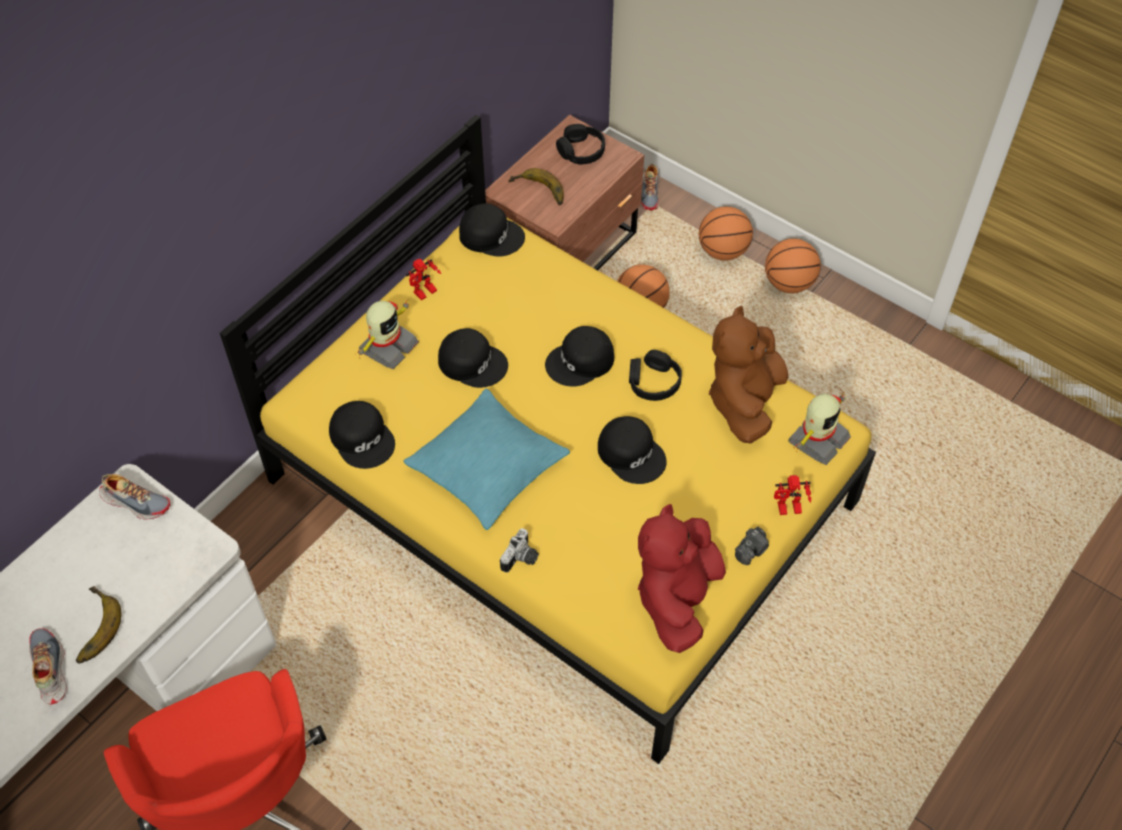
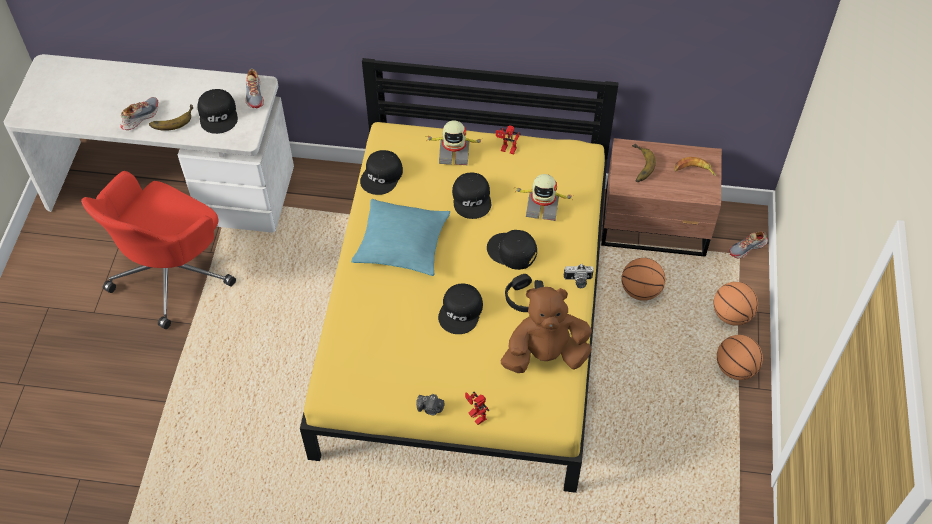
camera: 60 degrees right, 0 degrees up
black cap [459,203,525,257] -> black cap moved to [197,89,238,134]
camera [500,528,539,573] -> camera moved to [564,264,594,288]
black headphones [556,124,605,165] -> banana [674,157,716,176]
red plush toy [638,504,726,653] -> none
toy robot [788,392,851,465] -> toy robot moved to [515,174,573,221]

